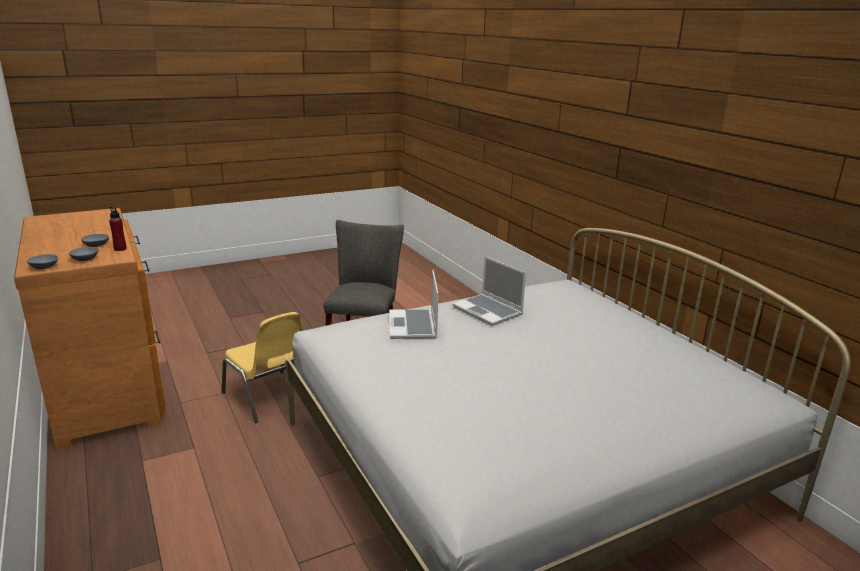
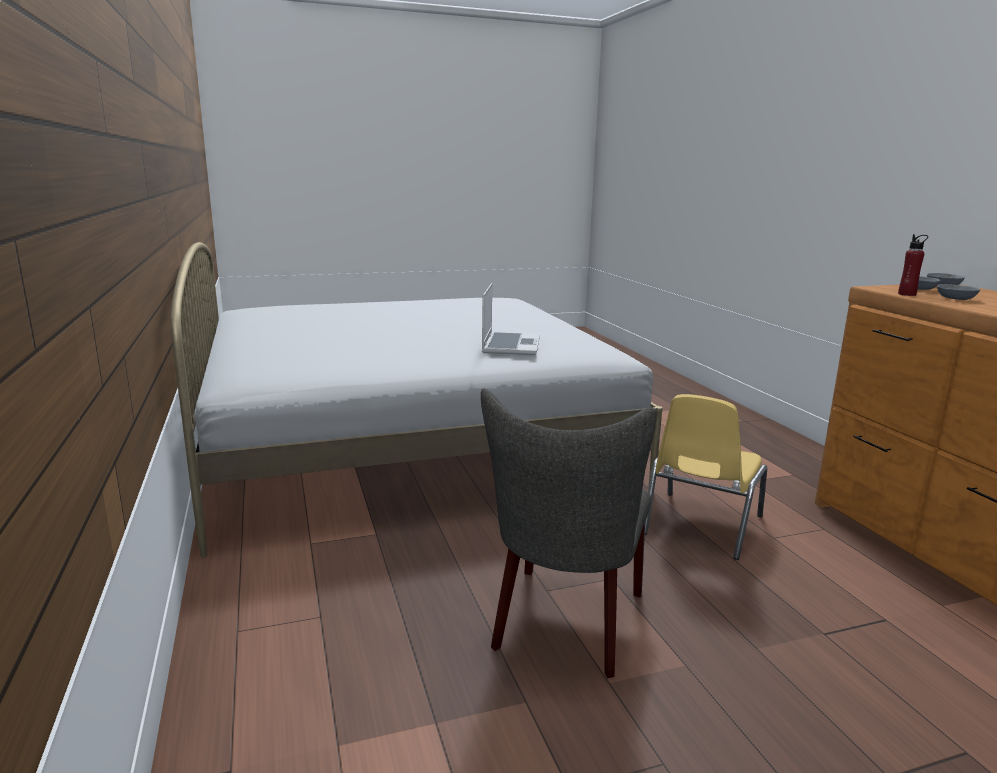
camera: 170 degrees left, 5 degrees down
yellow chair [222,312,302,423] -> yellow chair turned 120 degrees counterclockwise [645,394,767,560]
laptop [453,256,526,326] -> none

